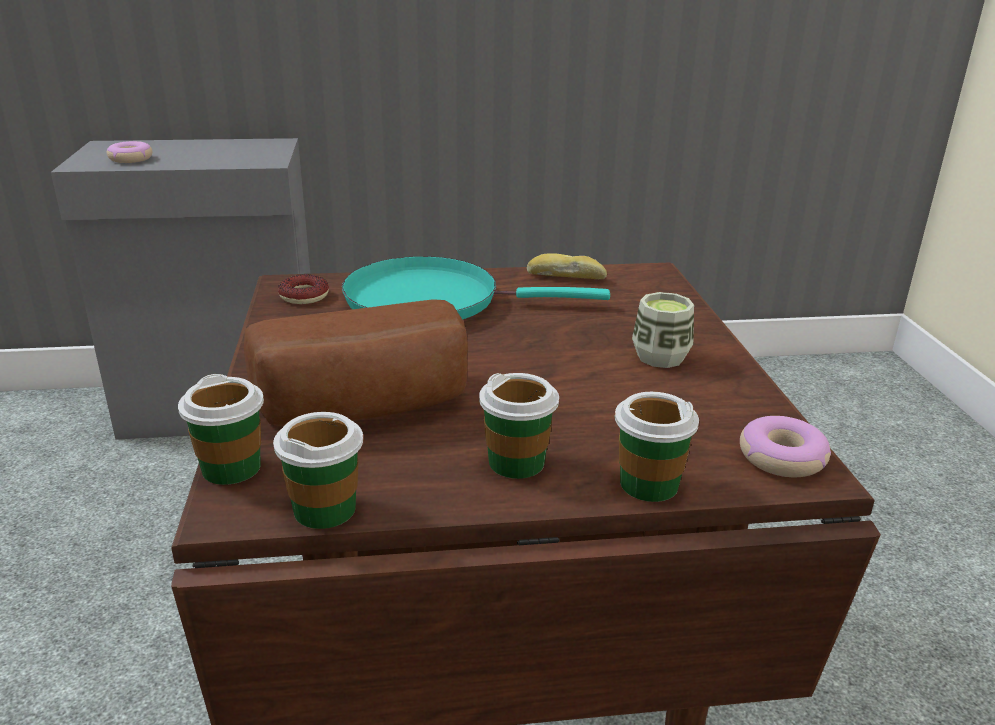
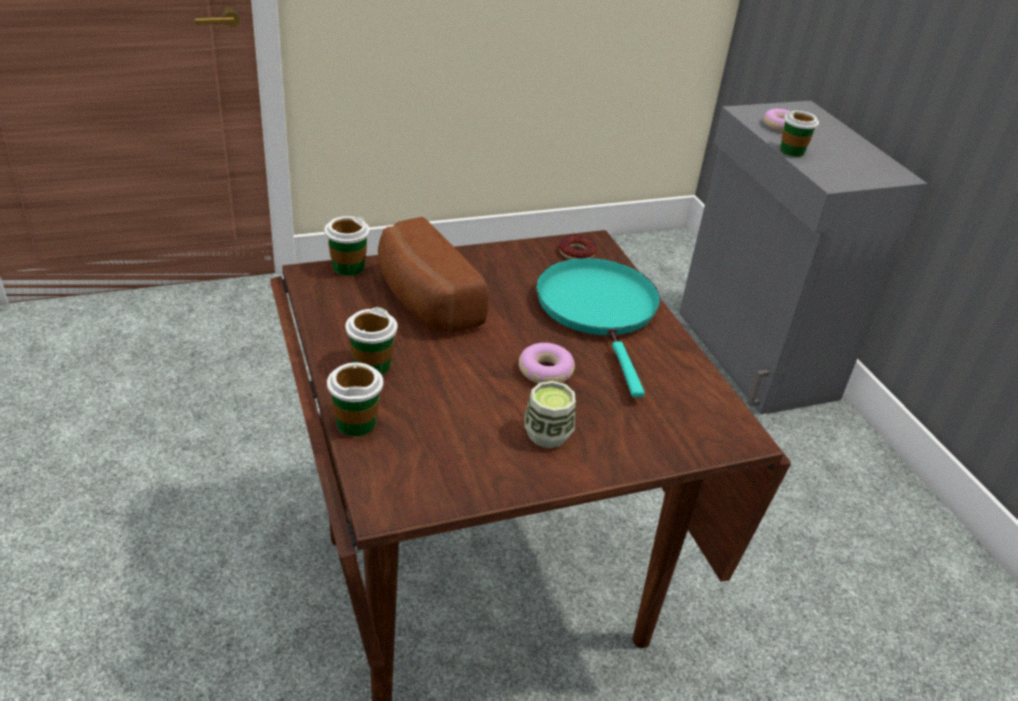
camera: 75 degrees right, 10 degrees up
cup [273,412,363,529] -> cup moved to [780,111,819,157]
bread [527,253,607,279] -> none
donut [740,416,831,477] -> donut moved to [519,343,575,384]

